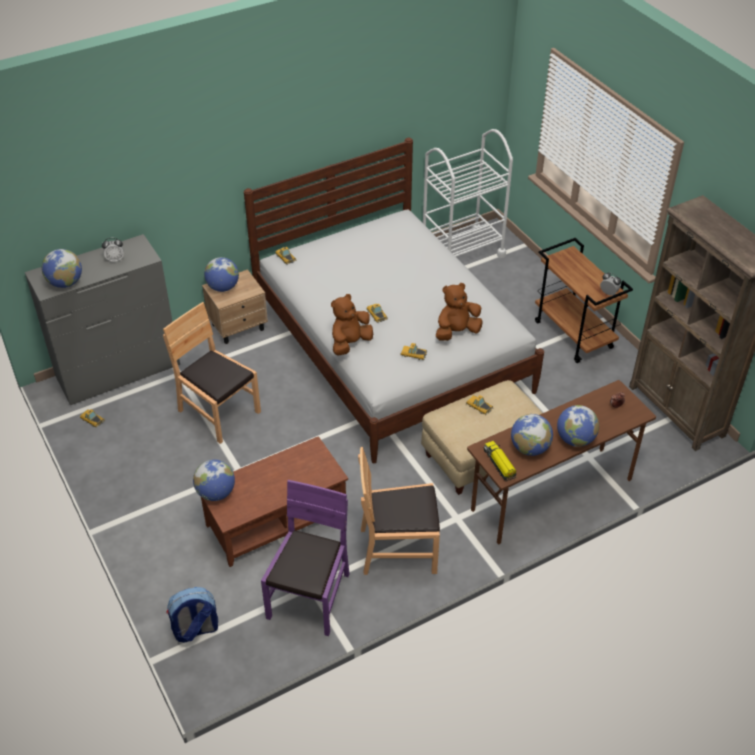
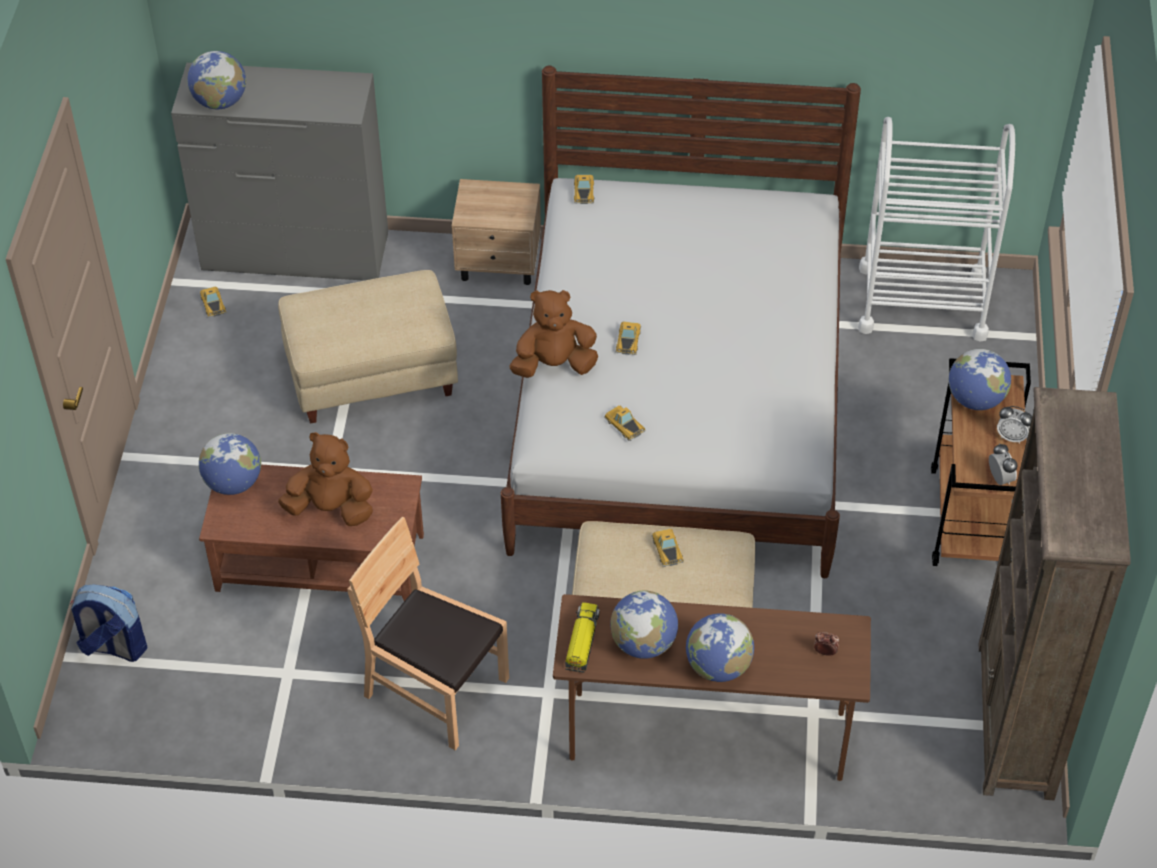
camera: 35 degrees right, 5 degrees up
alarm clock [102,238,124,262] -> alarm clock moved to [997,406,1032,444]
brown chair [163,302,261,444] -> beige ottoman [278,270,458,424]
globe [204,257,239,292] -> globe moved to [949,349,1011,410]
purple chair [261,480,350,636] -> none
brown plush toy [436,283,483,341] -> brown plush toy moved to [278,432,373,526]

